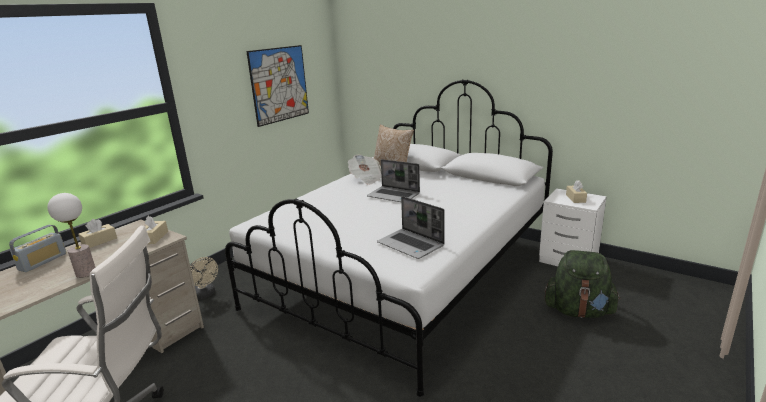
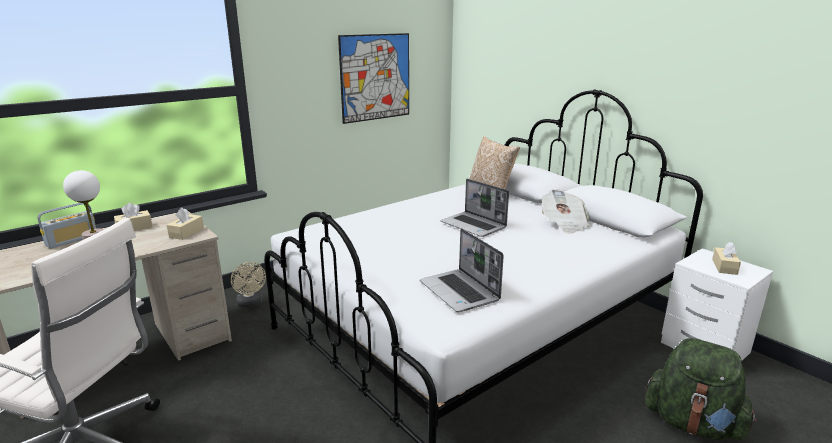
camera: 15 degrees right, 0 degrees up
newspaper [348,155,382,185] -> newspaper moved to [542,189,590,234]

